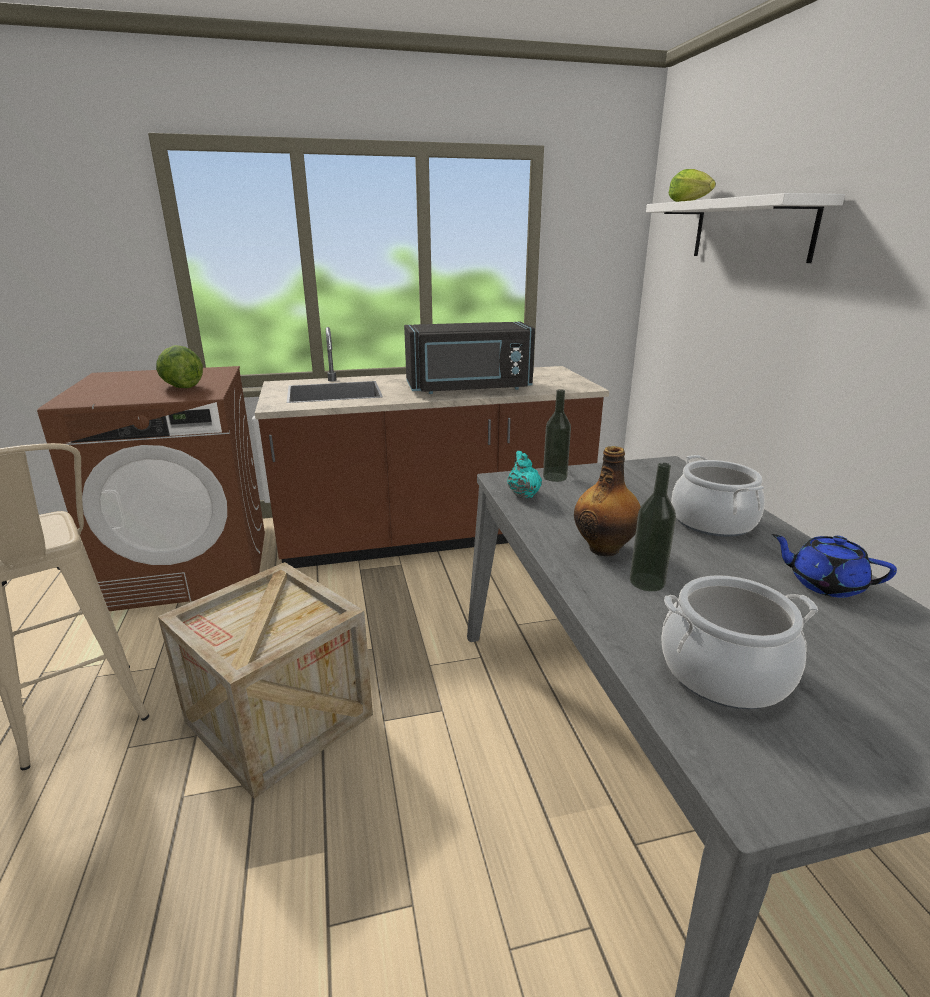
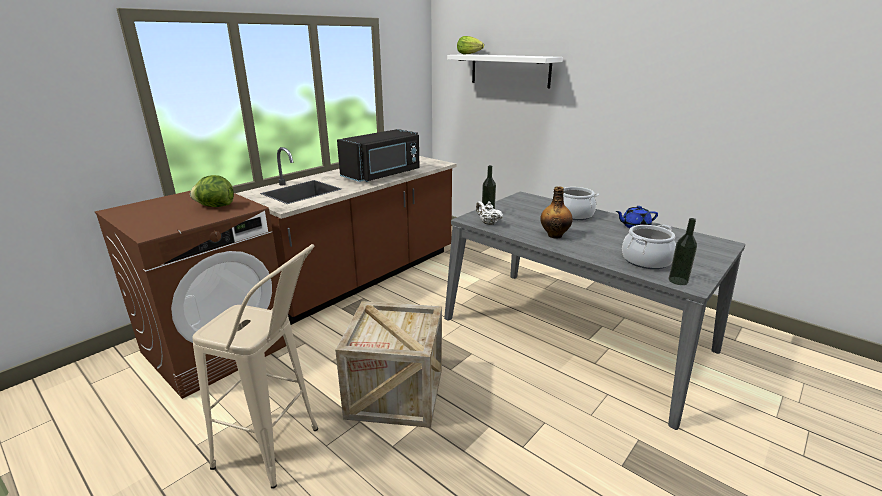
camera: 35 degrees left, 0 degrees up
turquoise teapot [507,451,542,498] -> white teapot [476,201,503,225]
bottle [630,463,676,591] -> bottle moved to [669,218,697,285]

